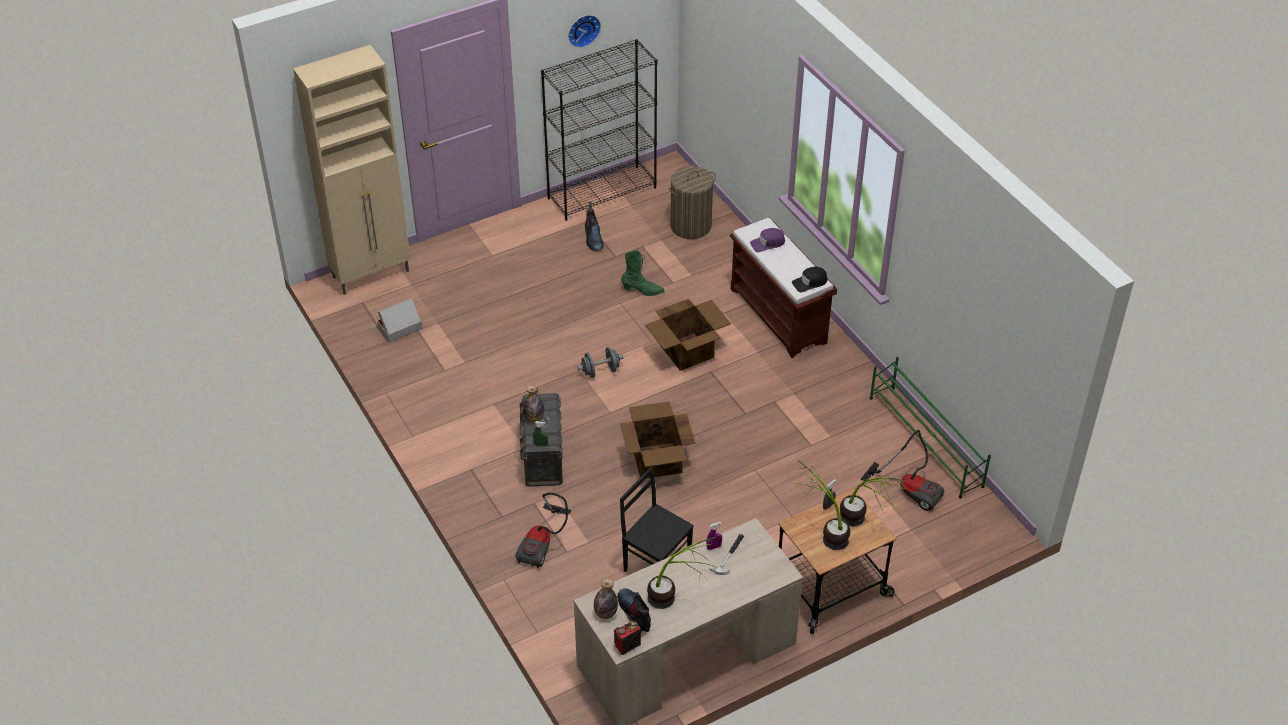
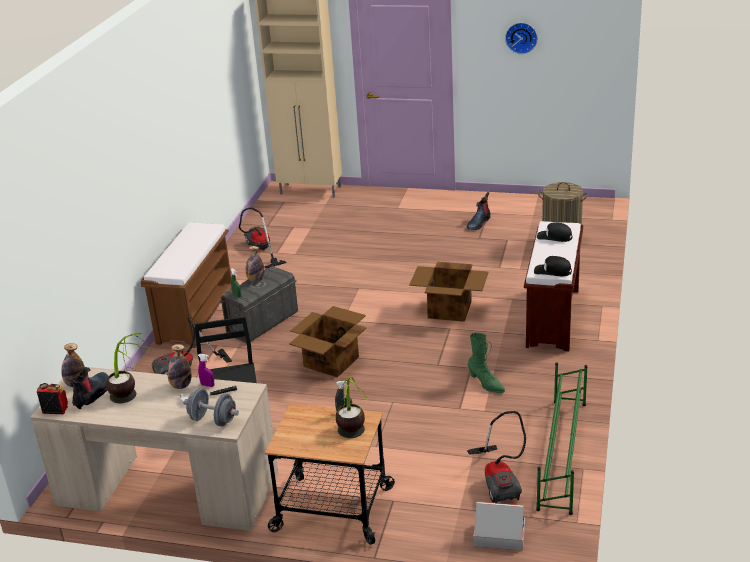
camera: 45 degrees right, 15 degrees down
cardboard box [377,298,423,343] -> cardboard box moved to [473,502,525,551]
black bookcase [541,39,657,221] -> none
grey dumbbell [578,347,623,378] -> grey dumbbell moved to [184,388,239,426]
green boot [621,251,665,296] -> green boot moved to [468,332,505,393]
purple cap [750,228,785,252] -> black cap [537,222,573,242]
potted plant [795,460,850,550] -> none
none -> brown bench [140,222,232,348]
none -> bottle [168,344,191,389]
none -> vacuum cleaner [239,208,287,269]

